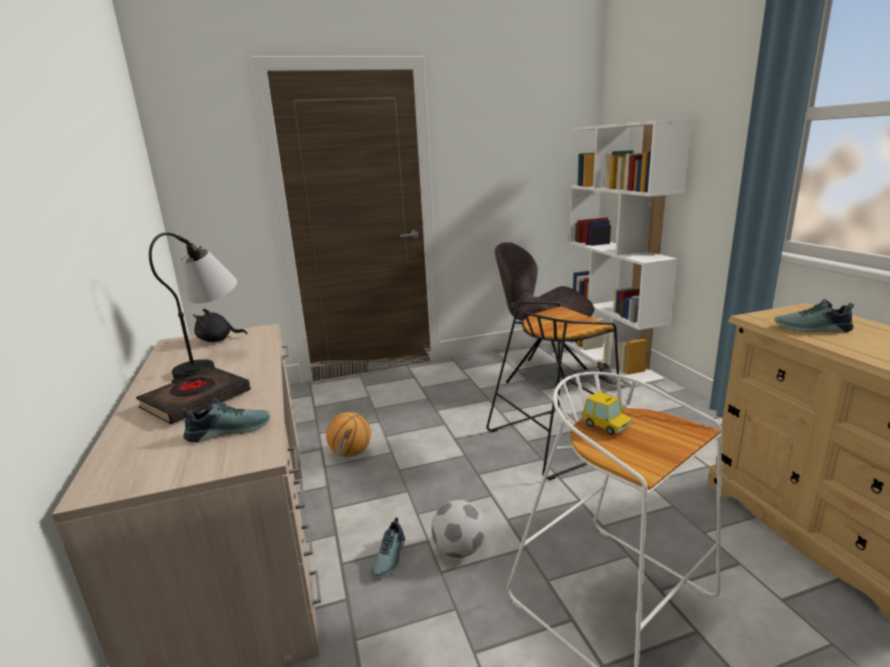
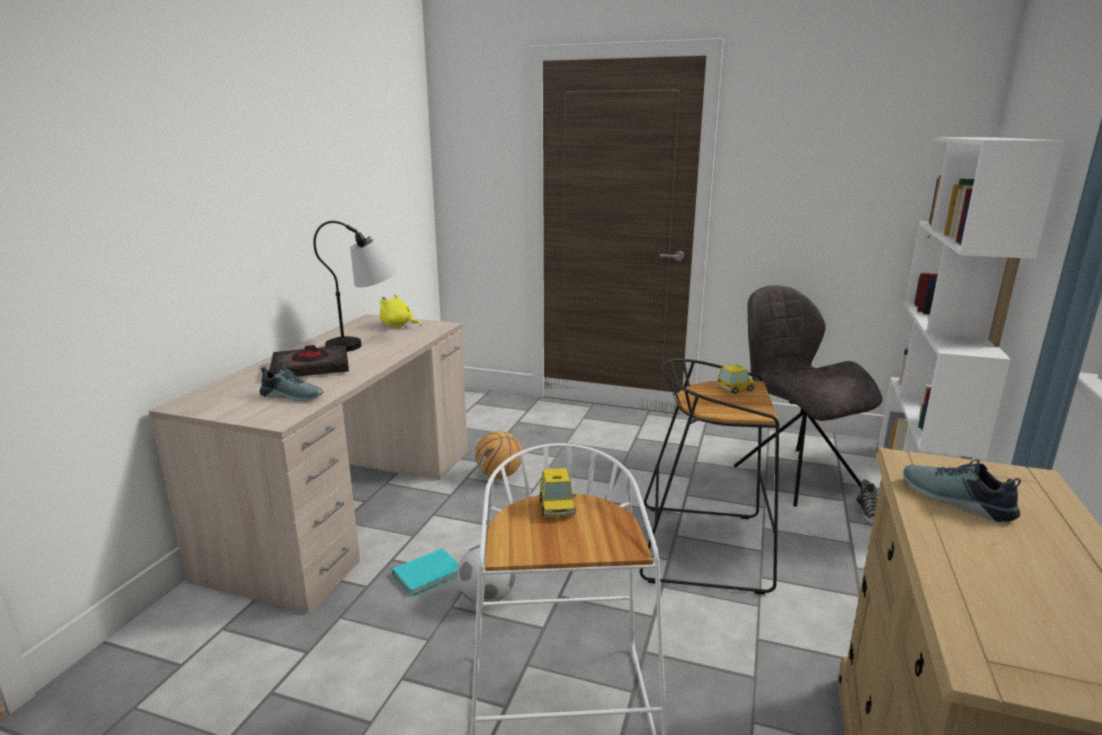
camera: 35 degrees right, 0 degrees up
black plush toy [193,309,248,342] -> yellow plush toy [380,294,421,327]
shoe [371,517,405,577] -> turquoise book [393,548,459,597]
none -> toy car [717,364,757,394]

